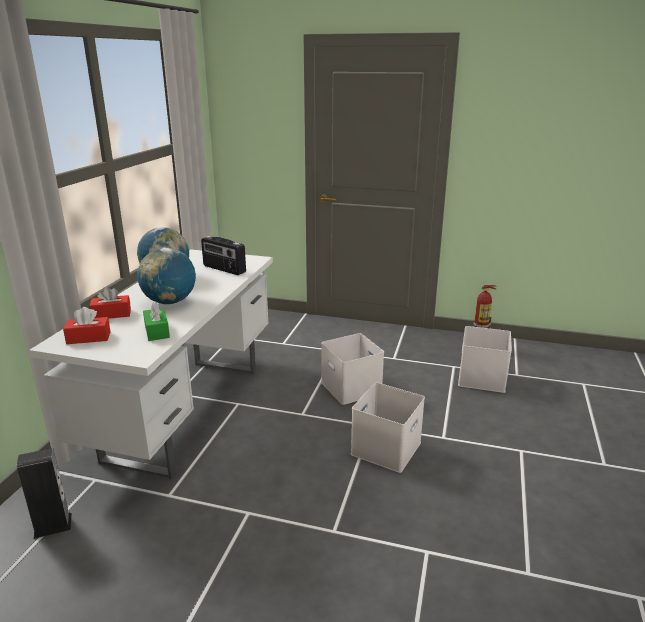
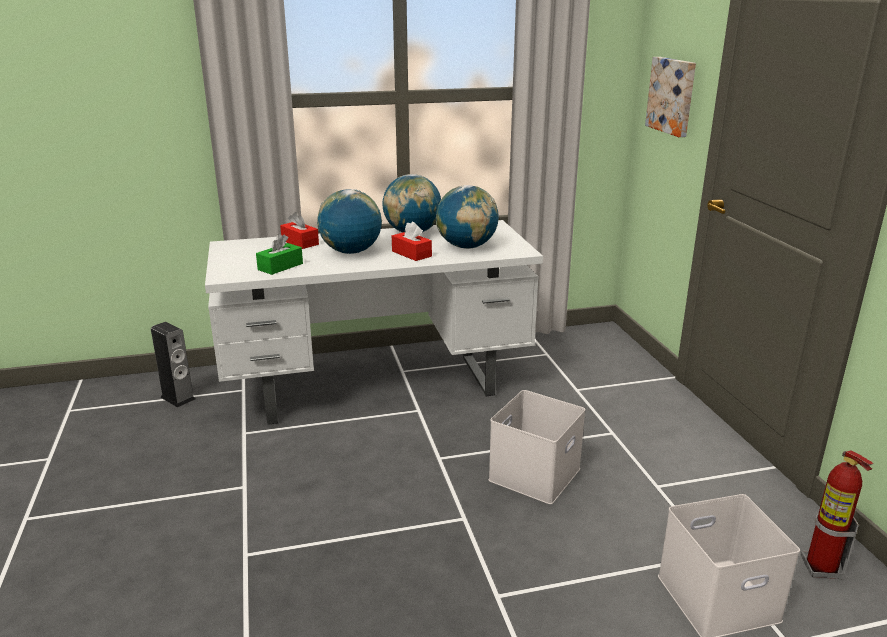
camera: 60 degrees right, 0 degrees up
red tissue box [63,307,111,344] -> red tissue box moved to [392,221,432,261]
radio [201,236,246,275] -> globe [436,185,499,249]
white storage box [351,382,425,473] -> none
none -> picture [645,57,696,137]

